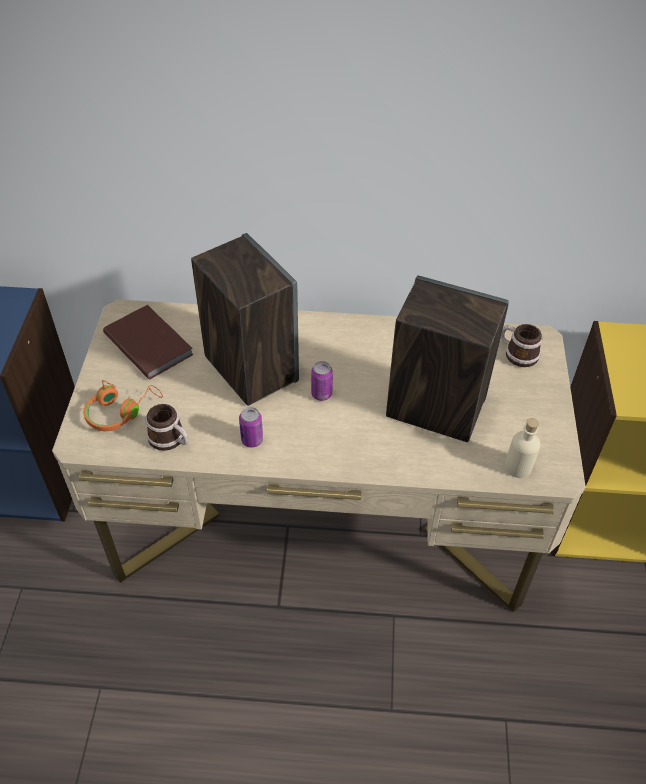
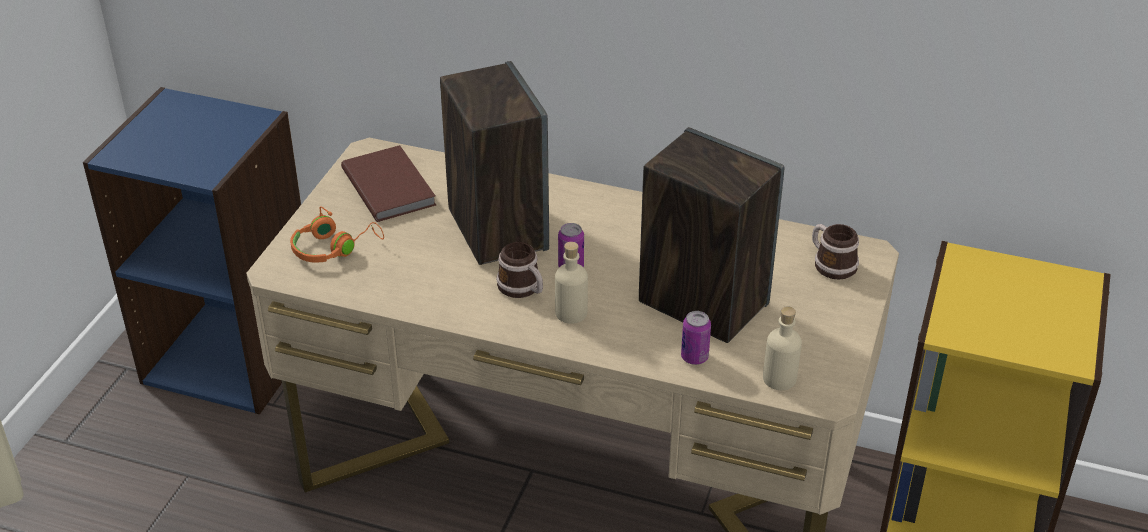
camera: 15 degrees right, 10 degrees down
mug [146,404,189,451] -> mug moved to [496,242,543,298]
can [239,407,263,448] -> can moved to [681,311,711,365]
none -> beige bottle [555,242,588,324]

